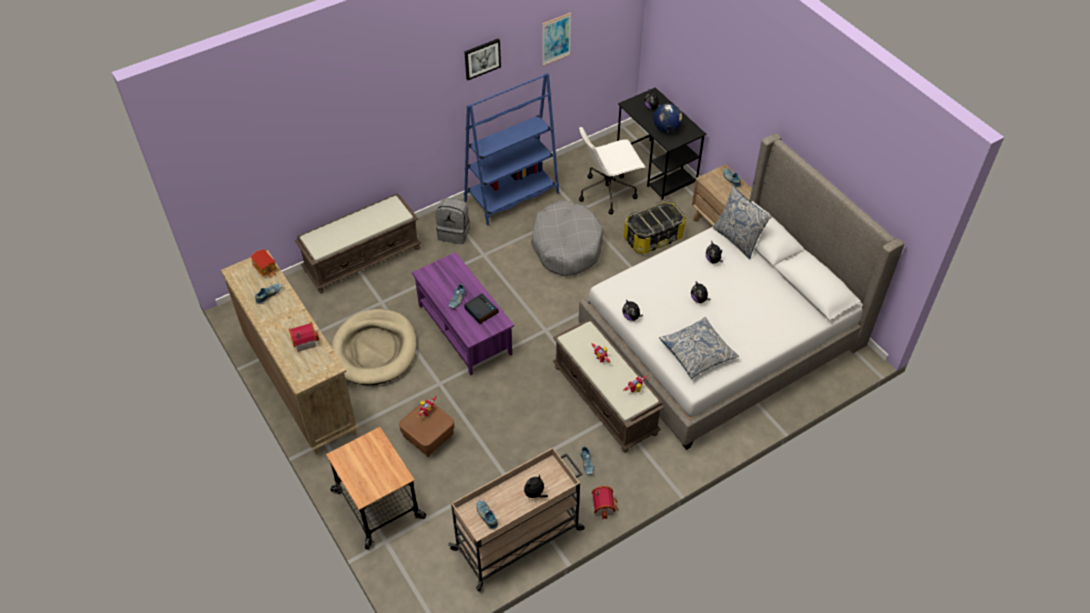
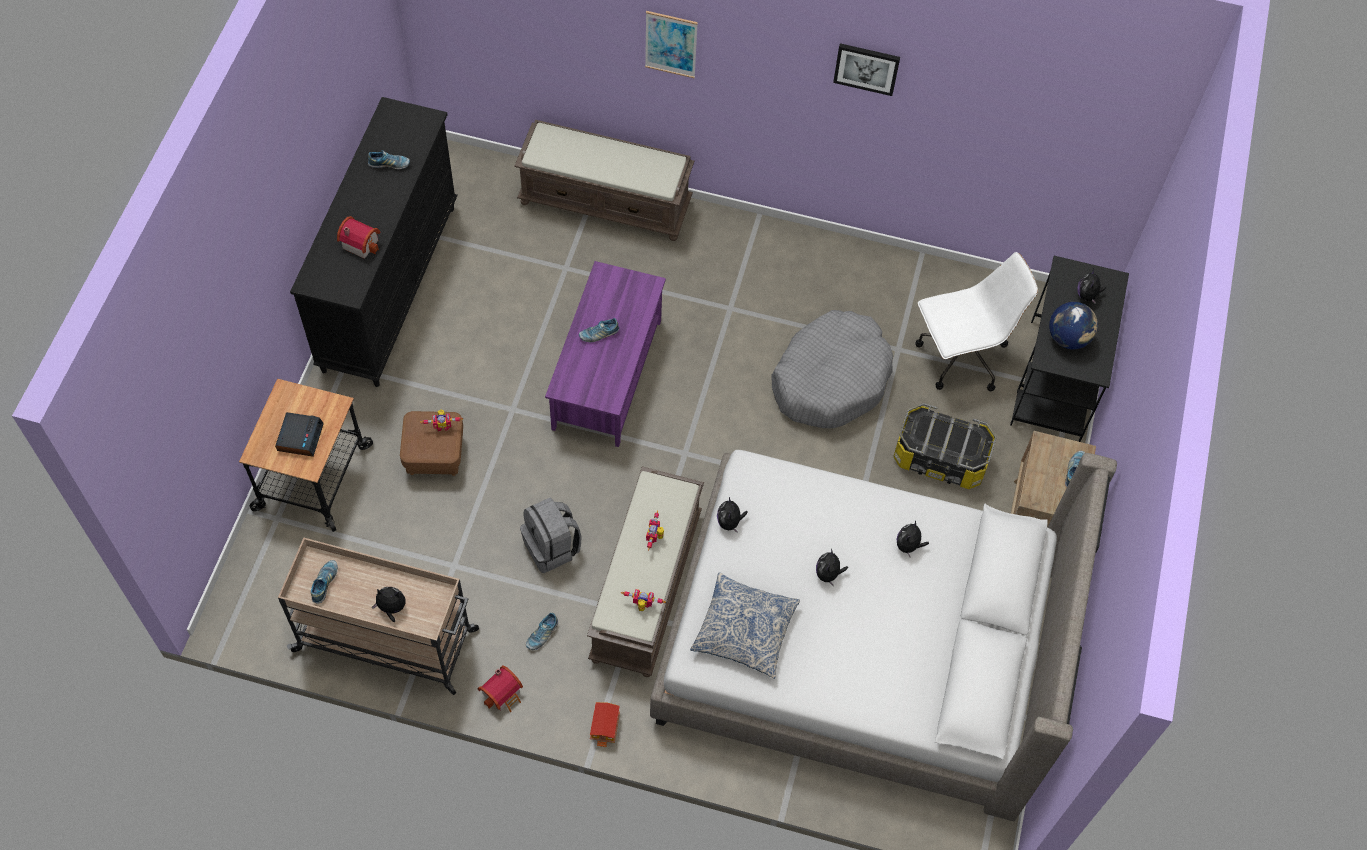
camera: 45 degrees right, 10 degrees up
beige dresser [221,250,359,455] -> black dresser [290,97,458,387]
toy house [250,249,278,277] -> toy house moved to [590,702,620,747]
beige dog bed [331,309,417,386] -> none
grey backpack [435,198,470,244] -> grey backpack moved to [520,497,582,573]
blue bookcase [464,73,559,225] -> none
alarm clock [464,293,499,324] -> alarm clock moved to [275,412,324,457]
picture [542,13,571,66] -> picture moved to [645,11,698,78]
white office chair [579,126,645,215] -> white office chair turned 135 degrees clockwise [915,252,1038,392]
pillow [713,186,772,259] -> none

